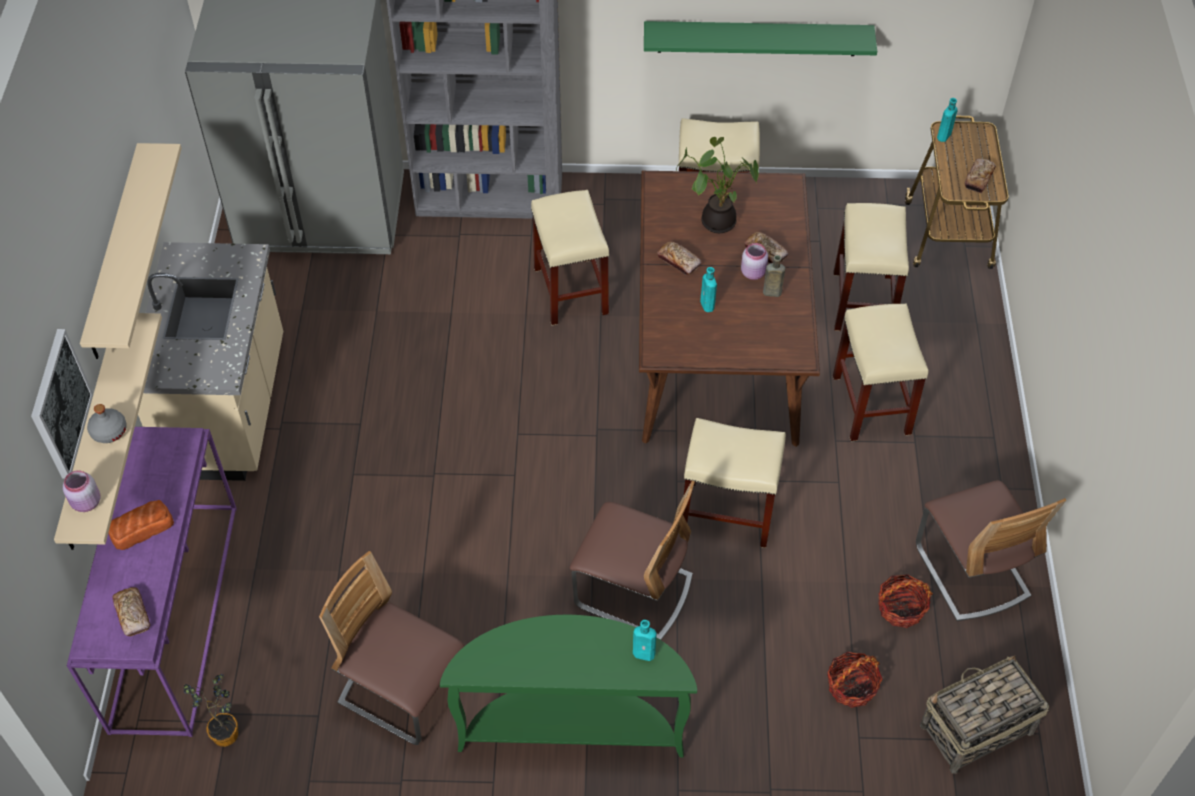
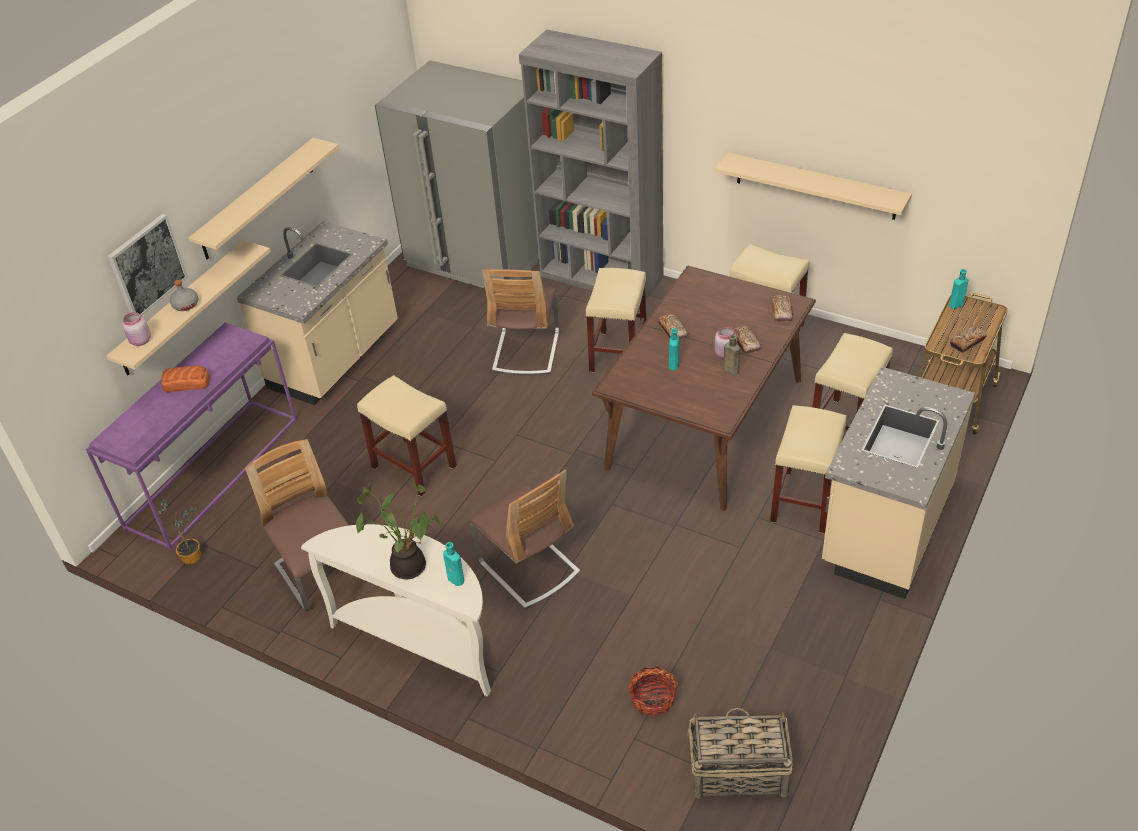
camera: 30 degrees right, 10 degrees down
bread [113,587,150,637] -> bread moved to [772,295,793,322]
green console table [440,615,697,757] -> white console table [301,524,491,696]
green shelf [644,21,877,56] -> beige shelf [715,153,912,220]
potted plant [676,137,759,233] -> potted plant moved to [356,482,441,579]
beige stool [683,418,786,548] -> beige stool moved to [357,375,456,497]
basket [878,574,933,628] -> none
chair [916,480,1066,621] -> chair moved to [482,269,559,374]
none -> beige counter [822,367,975,599]

